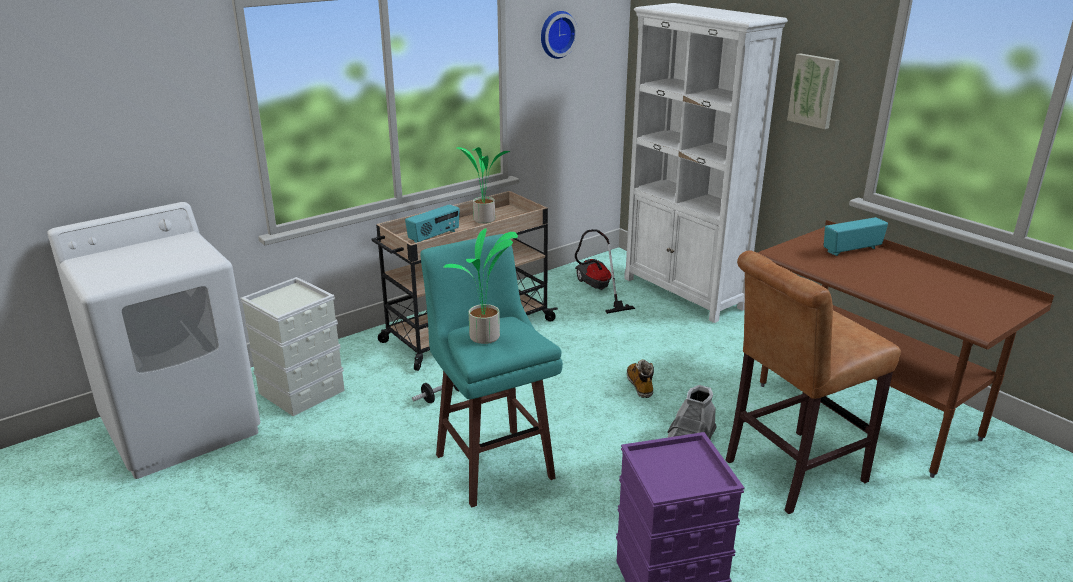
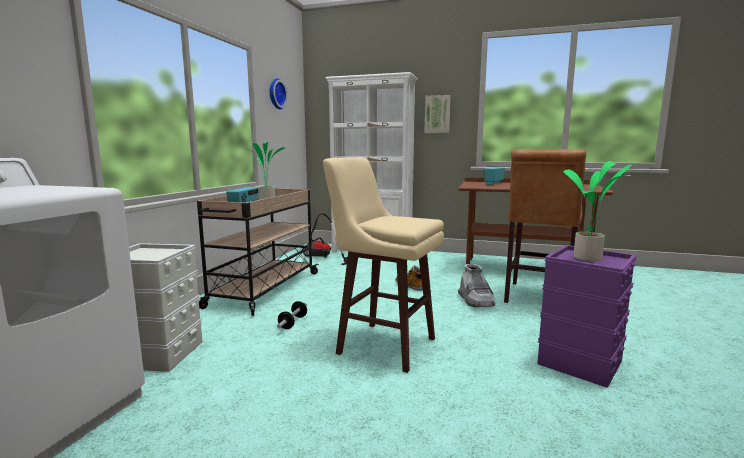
camera: 35 degrees left, 15 degrees down
turquoise stool [420,234,563,507] -> beige stool [323,157,444,373]
potted plant [443,228,518,344] -> potted plant moved to [564,161,632,262]

